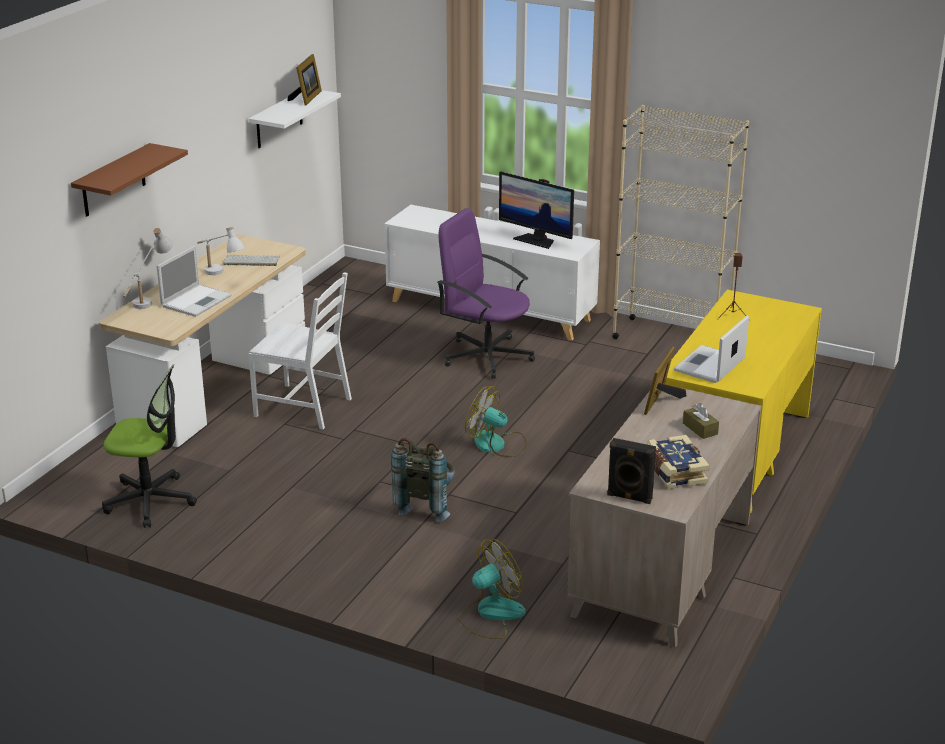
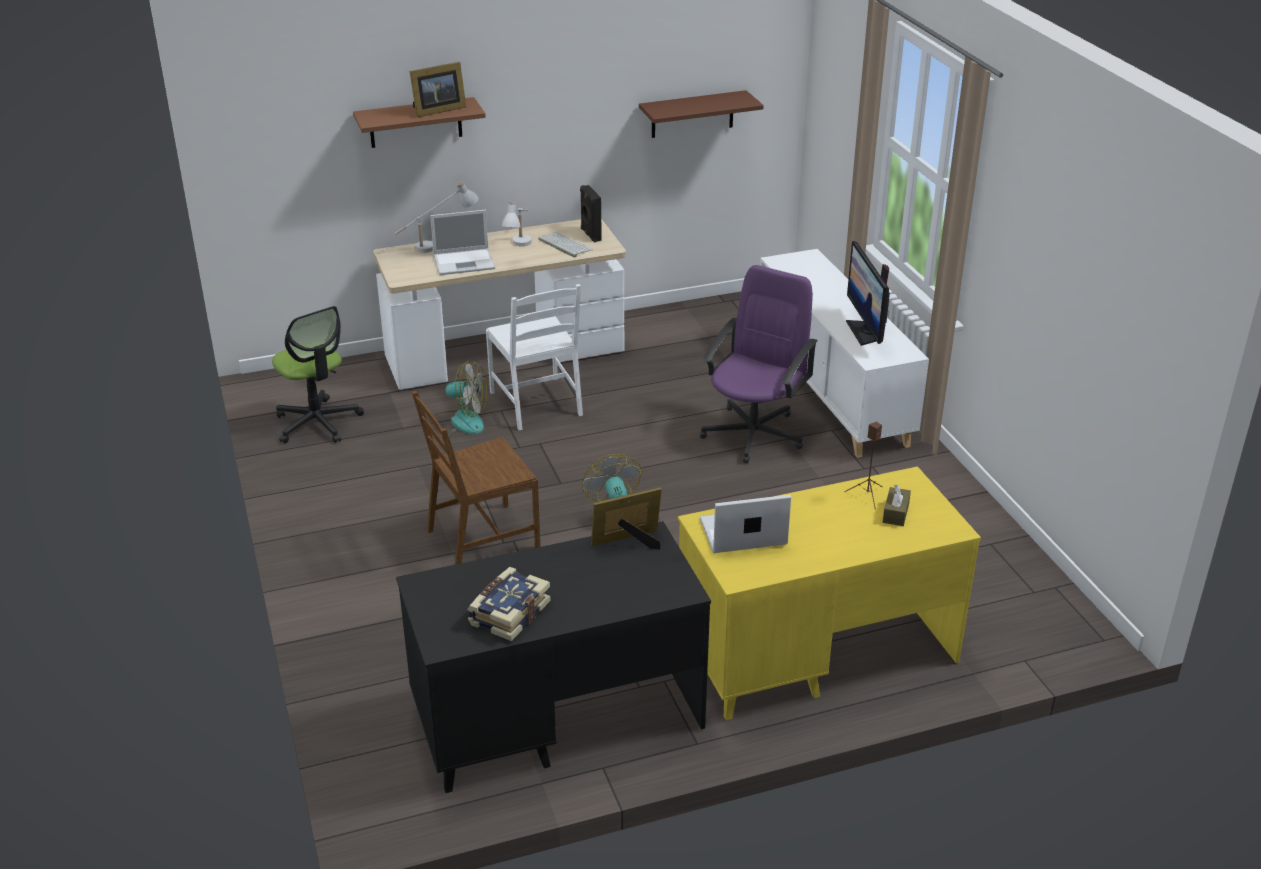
camera: 45 degrees right, 5 degrees up
white shelf [249,90,341,148] -> brown shelf [639,90,764,138]
picture frame [287,54,322,105] -> picture frame moved to [410,62,466,117]
grey backpack [391,438,455,522] -> brown chair [412,391,540,564]
purple office chair [437,208,535,379] -> purple office chair turned 45 degrees clockwise [700,265,818,463]
fan [457,539,526,639] -> fan moved to [430,360,487,439]
beige desk [567,386,762,648] -> black desk [396,521,711,793]
black speaker [607,438,656,504] -> black speaker moved to [580,185,602,243]
beige bookcase [612,105,749,339] -> none
brown tissue box [683,403,719,439] -> brown tissue box moved to [883,485,911,526]

